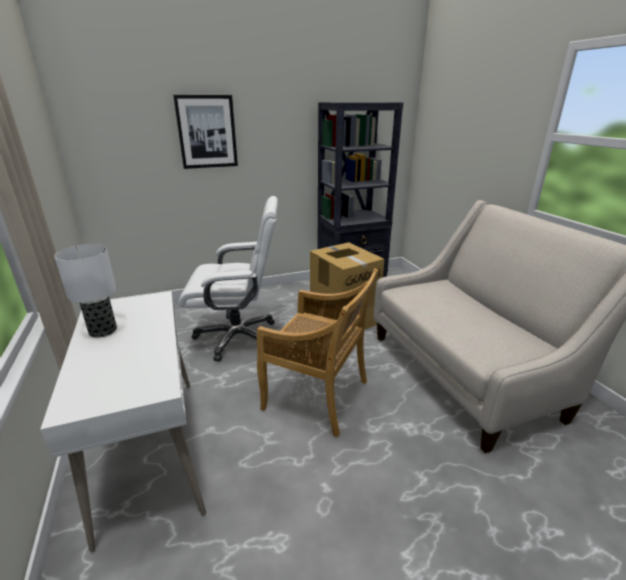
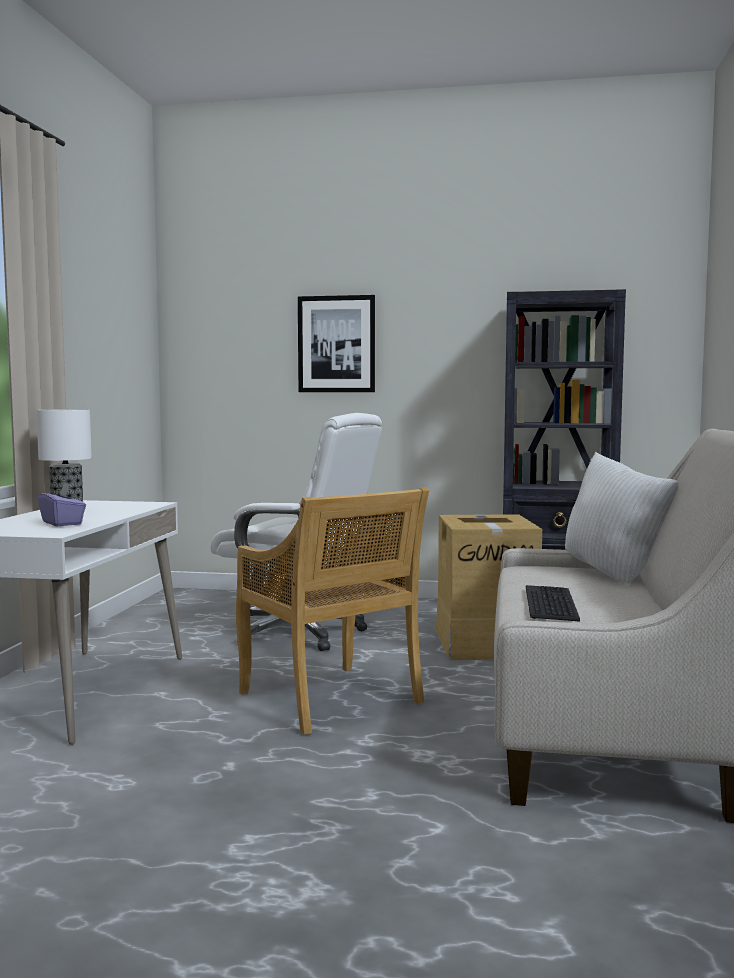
camera: 30 degrees right, 20 degrees down
none -> purple tissue box [38,483,86,526]
none -> keyboard [526,585,580,622]
none -> white pillow [565,452,678,584]

